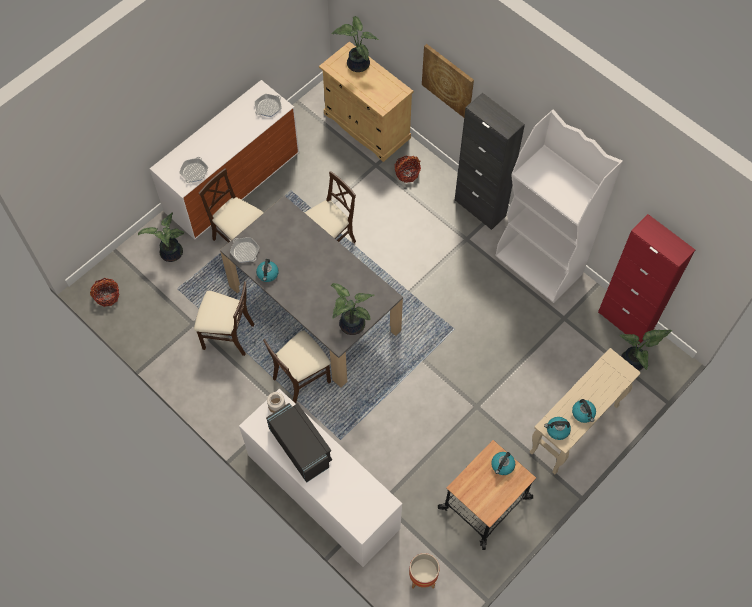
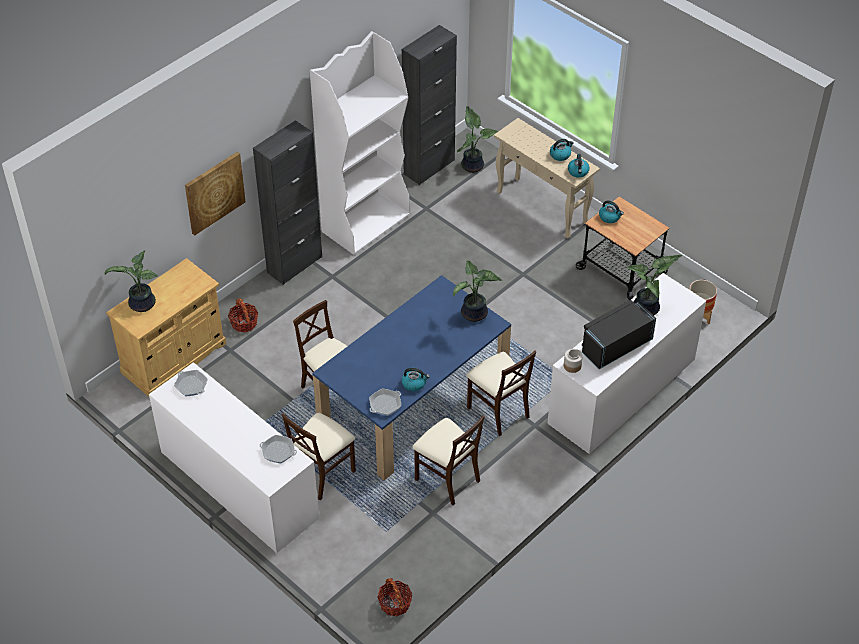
camera: 90 degrees left, 15 degrees down
potted plant [138,213,184,262] -> potted plant moved to [627,255,682,315]
beige chair [194,281,254,356] -> beige chair turned 120 degrees clockwise [413,415,485,505]
grey dining table [220,196,403,388] -> blue dining table [312,275,511,480]
red cabinet [598,214,695,345] -> black cabinet [402,25,457,185]

